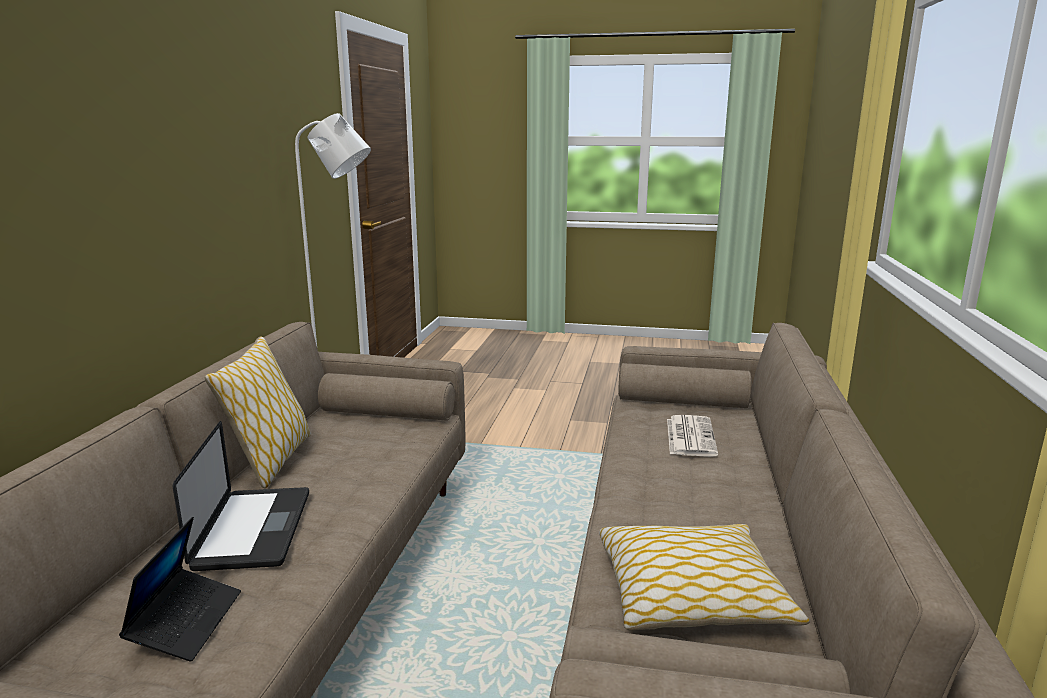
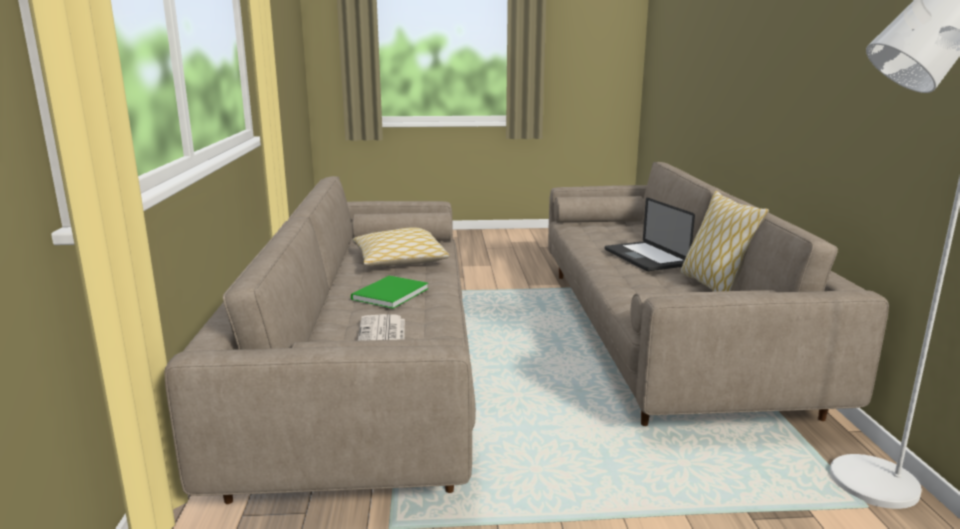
camera: 165 degrees right, 0 degrees up
laptop [119,517,241,662] -> none
none -> green book [351,276,429,309]

